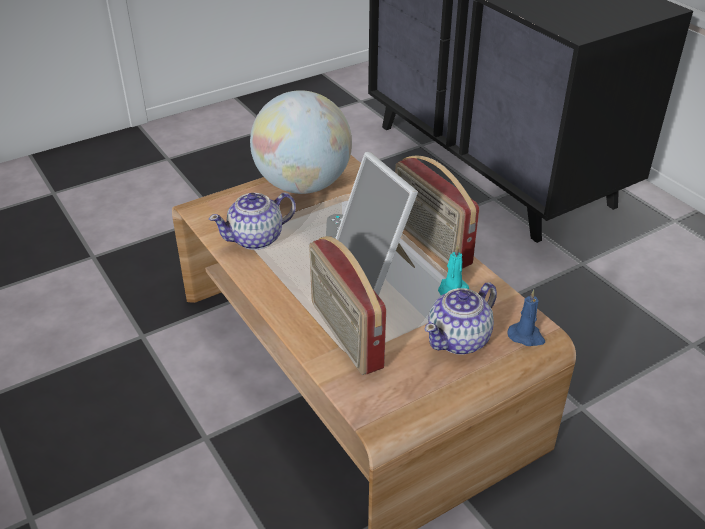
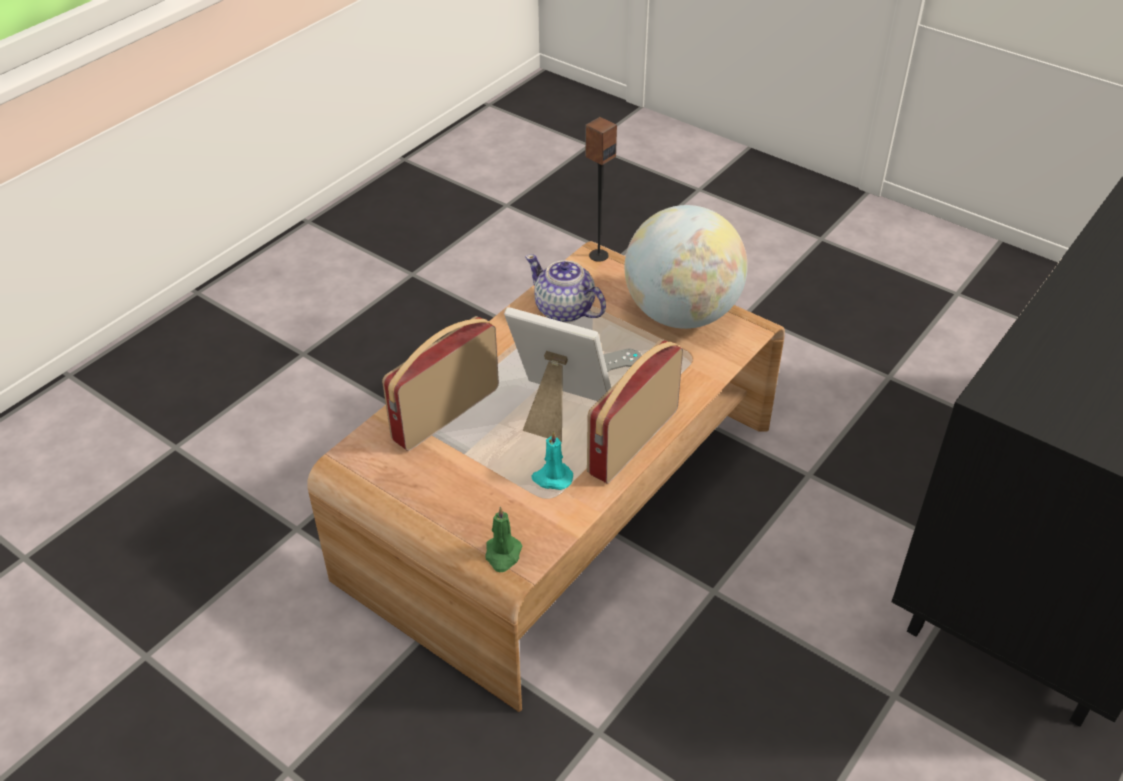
camera: 70 degrees right, 5 degrees up
picture frame [335,152,418,296] -> picture frame turned 75 degrees clockwise [504,307,611,443]
teapot [425,282,497,355] -> none
blue candle [507,290,545,346] -> green candle [486,506,522,572]
none -> speaker [585,117,617,262]

